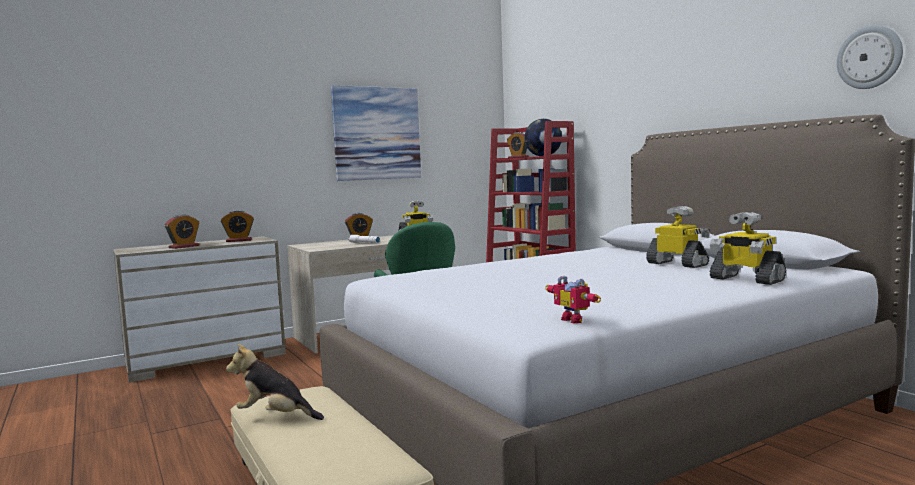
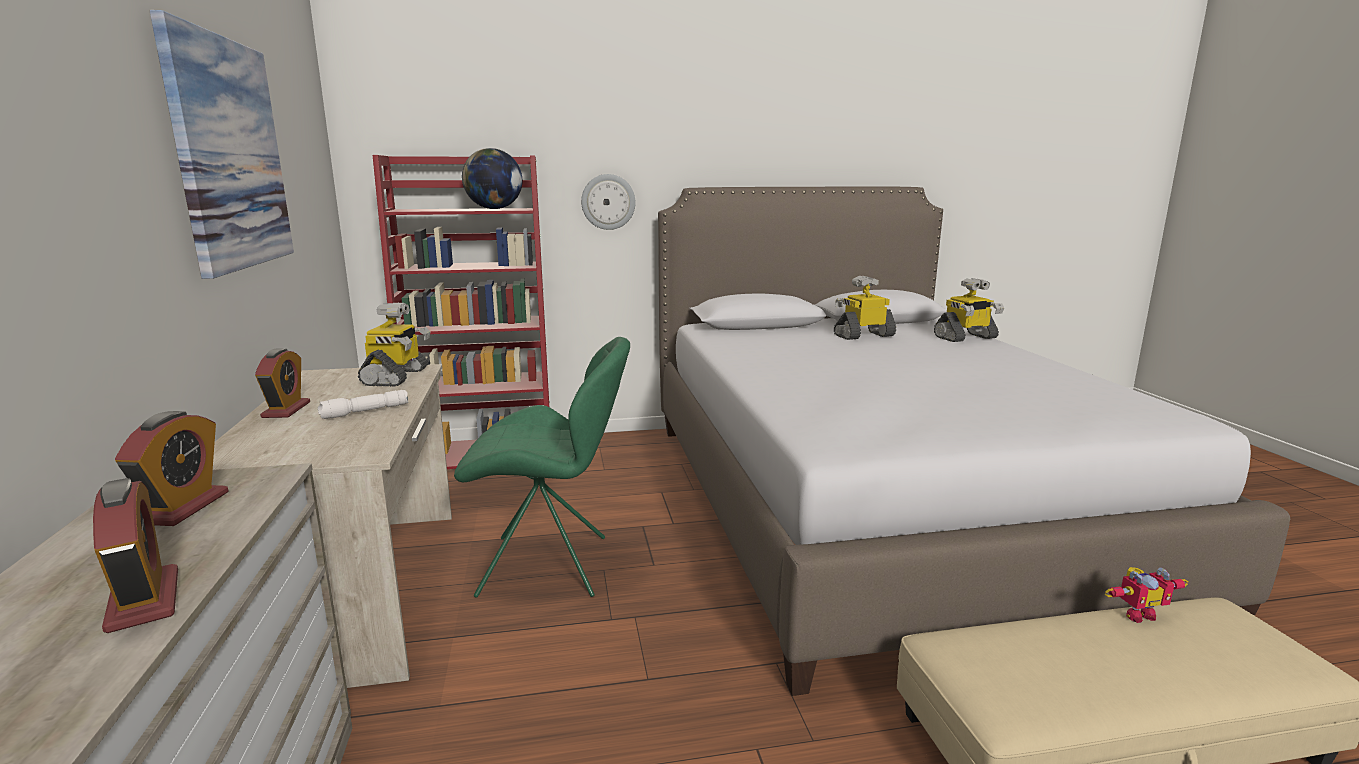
camera: 70 degrees left, 10 degrees up
plush toy [226,344,324,420] -> none
alarm clock [507,132,529,158] -> none
toy robot [545,276,601,323] -> toy robot moved to [1105,567,1188,623]
wall clock [837,25,903,89] -> wall clock moved to [581,174,636,230]

